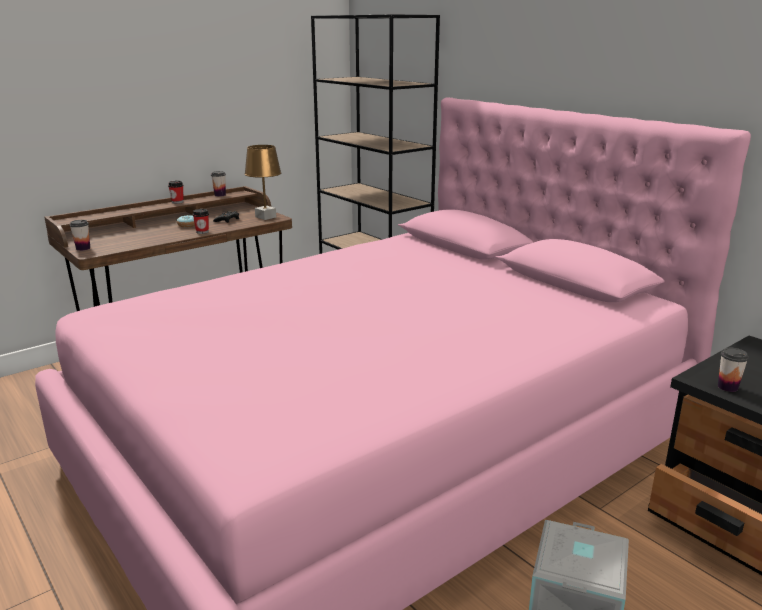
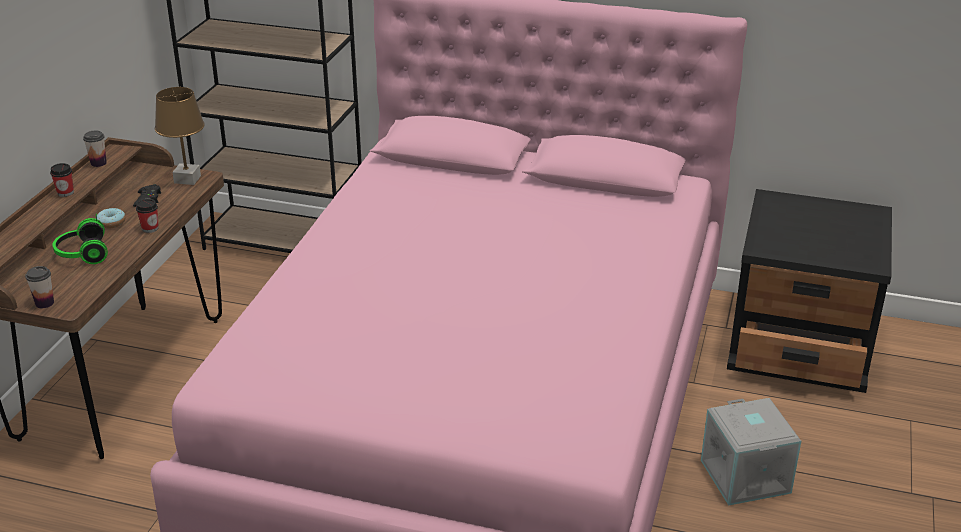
camera: 35 degrees left, 10 degrees up
cup [718,348,749,392] -> none
none -> headphones [53,214,108,264]

